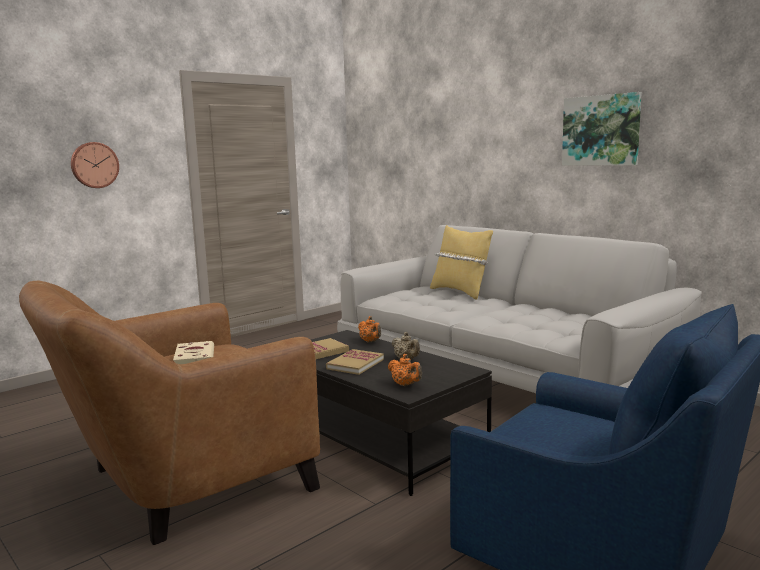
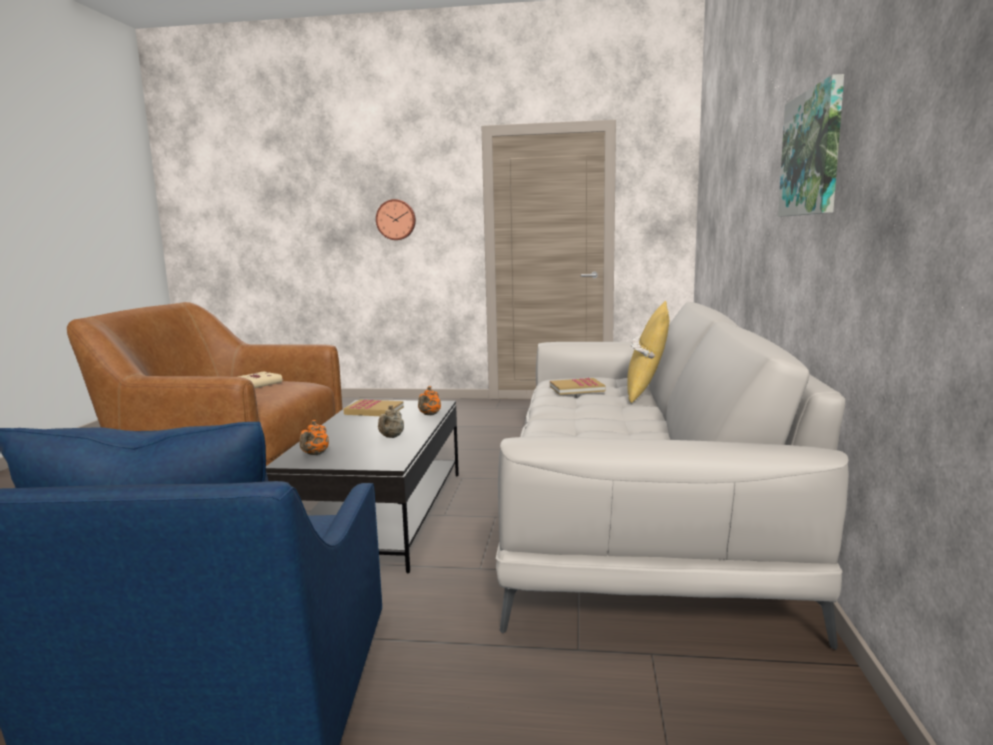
camera: 50 degrees right, 0 degrees up
book [326,349,384,375] -> book moved to [550,378,605,395]

